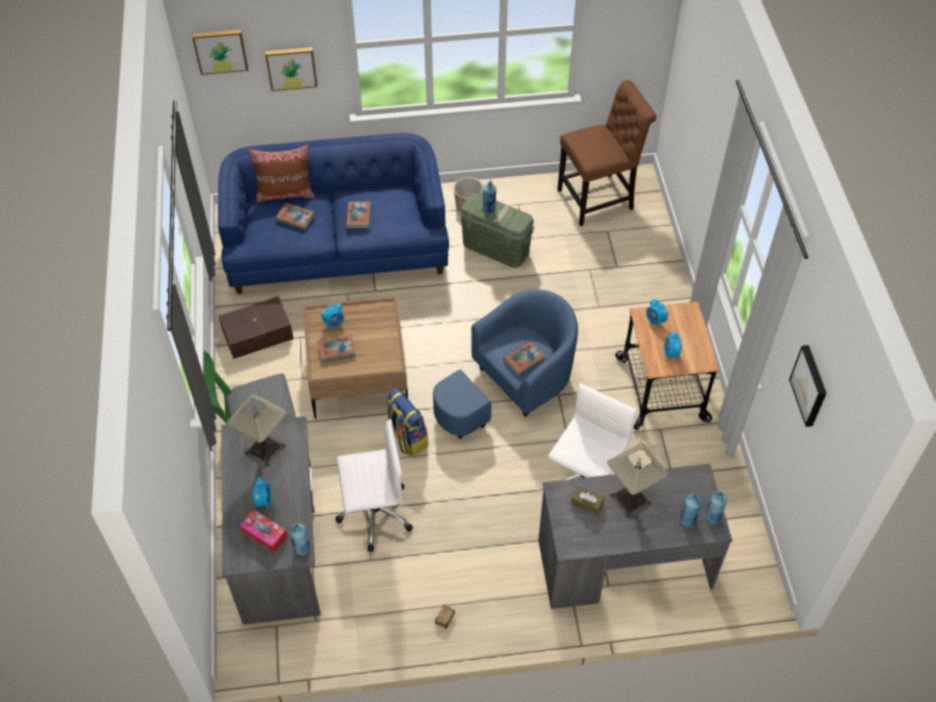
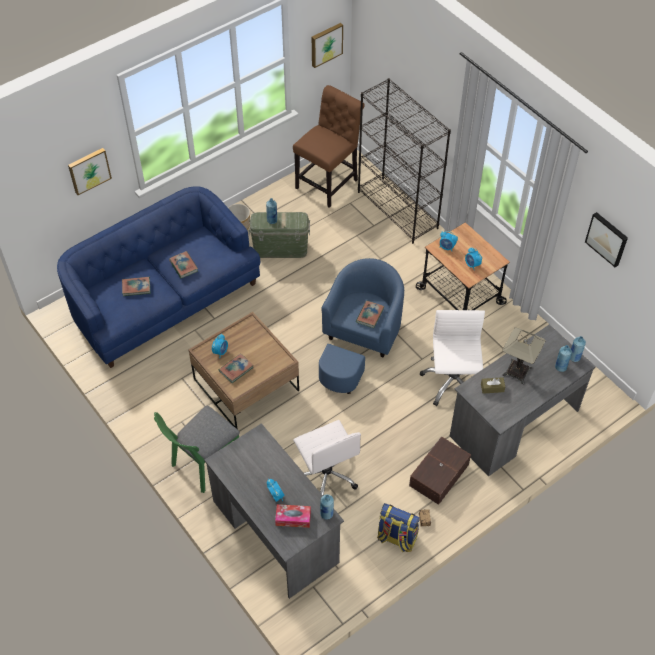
camera: 30 degrees left, 0 degrees up
picture [192,29,248,75] -> picture moved to [312,23,343,68]
brown storage box [219,296,294,359] -> brown storage box moved to [409,436,471,505]
table lamp [227,393,287,467] -> none
brown pillow [249,145,315,203] -> none
white office chair [335,419,413,552] -> white office chair turned 105 degrees clockwise [293,420,361,495]
backpack [386,388,428,457] -> backpack moved to [377,503,420,552]
none -> black bookcase [358,78,451,244]

